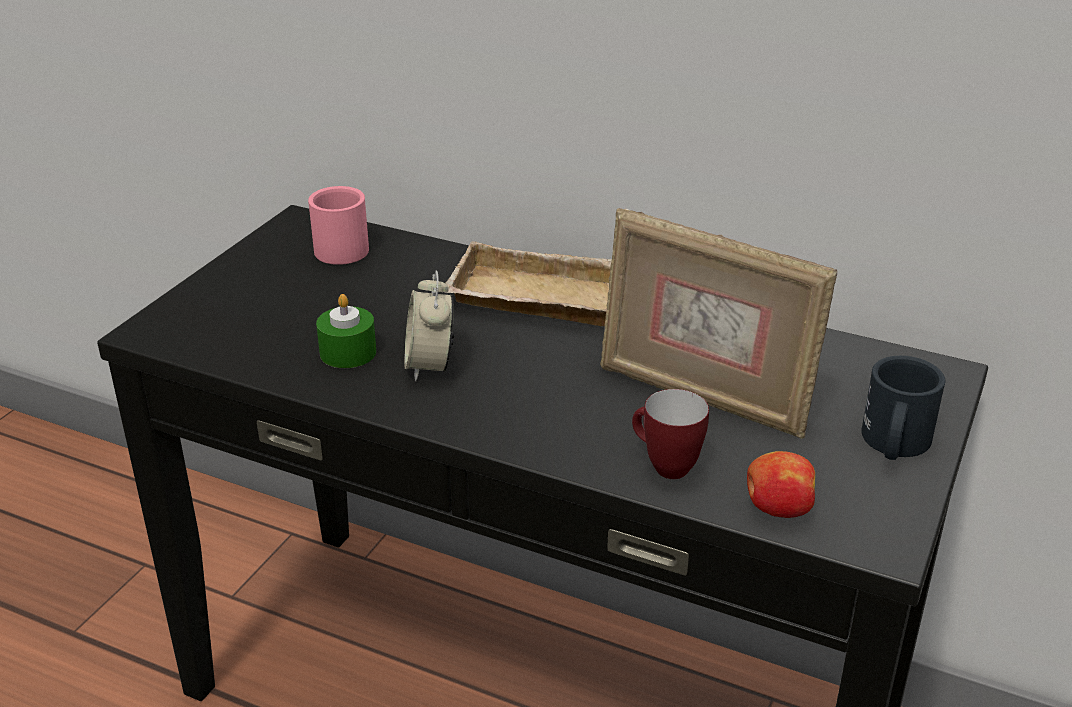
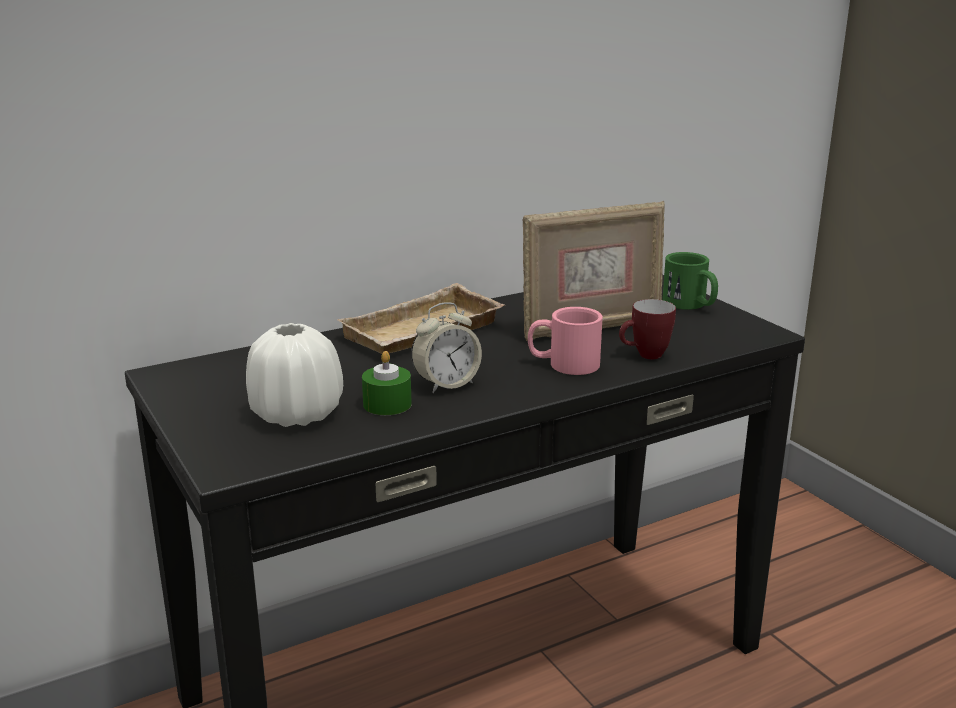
camera: 55 degrees left, 10 degrees down
pink mug [308,186,369,265] -> pink mug moved to [528,307,603,375]
alarm clock [404,271,454,381] -> alarm clock turned 60 degrees counterclockwise [411,302,482,393]
apple [747,451,815,518] -> none
black mug [861,356,946,460] -> green mug [662,252,718,309]
none -> white vase [246,323,343,427]

